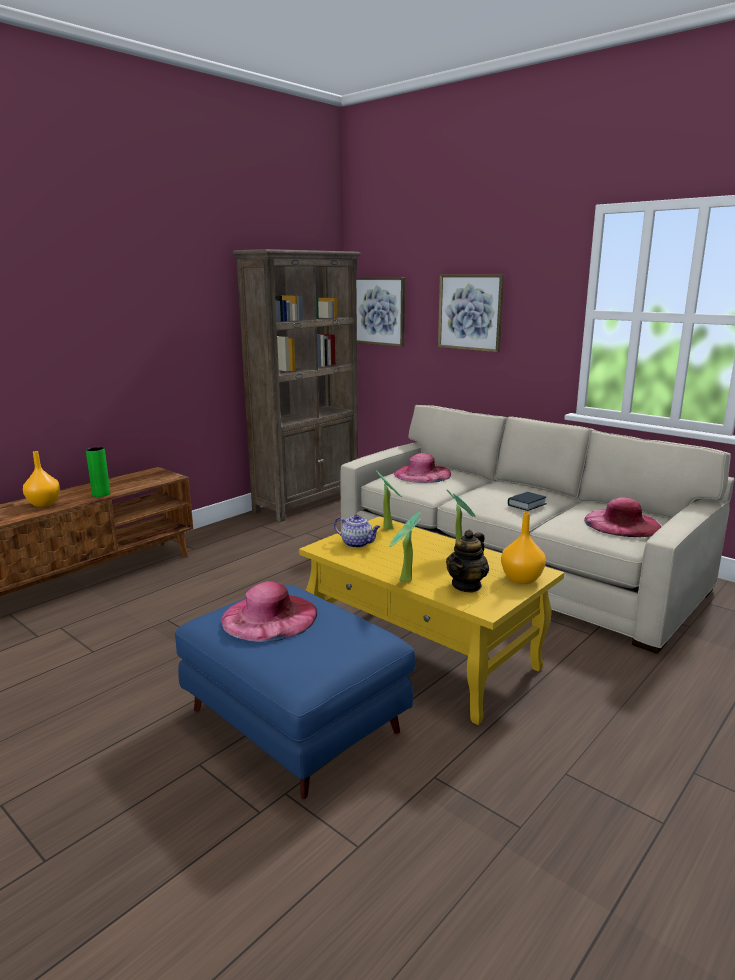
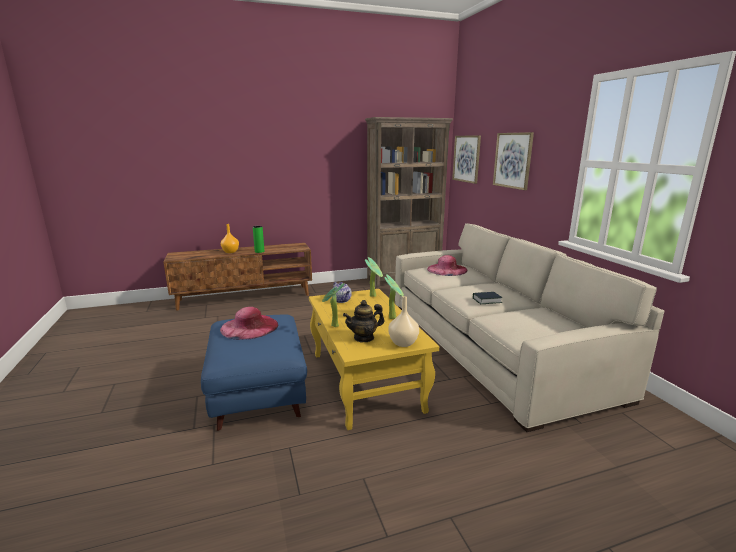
camera: 30 degrees right, 0 degrees up
orange vase [501,512,546,584] -> beige vase [388,296,419,347]
pink hat [584,497,661,537] -> none

